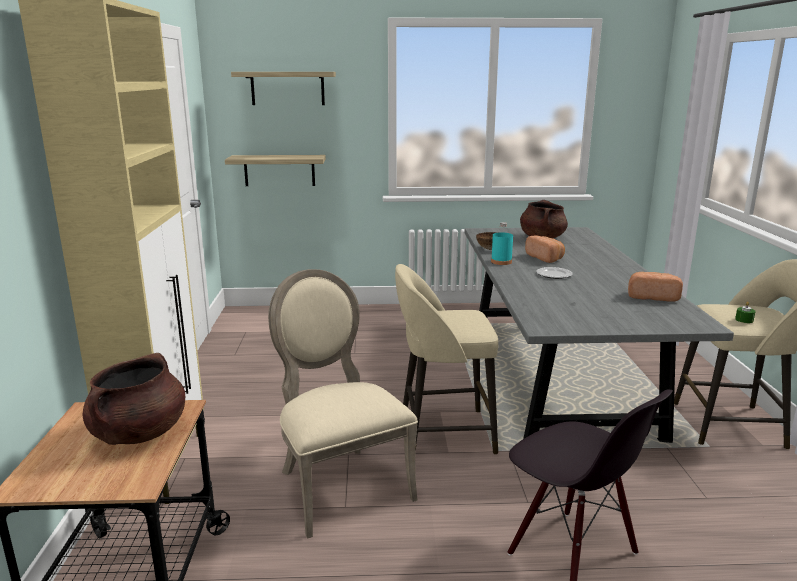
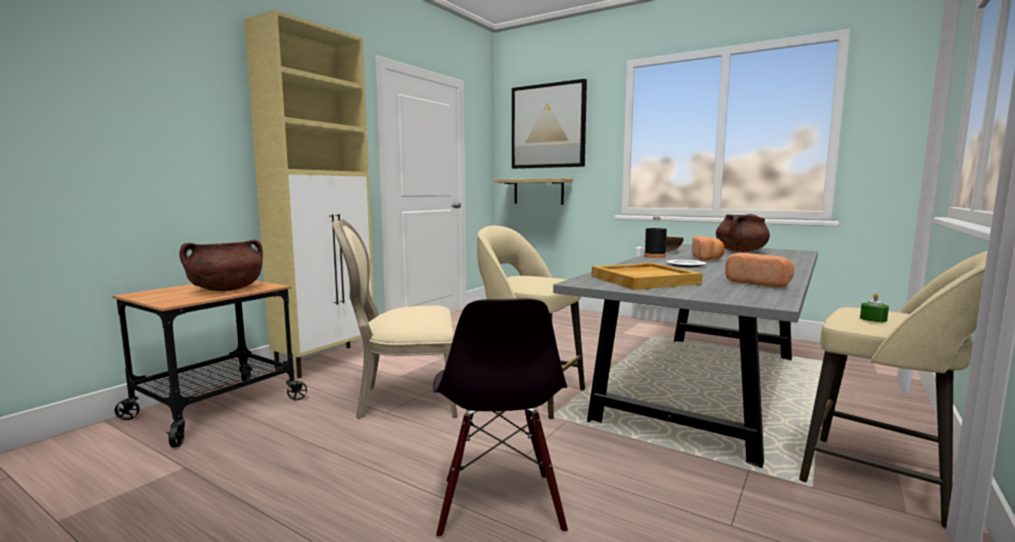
camera: 35 degrees right, 10 degrees down
shelf [231,72,336,105] -> picture [512,79,587,169]
beige chair [268,269,418,539] -> beige chair turned 105 degrees counterclockwise [332,219,458,419]
turquoise bottle [491,222,513,265] -> black bottle [644,217,667,258]
none -> beige tray [591,263,703,290]

